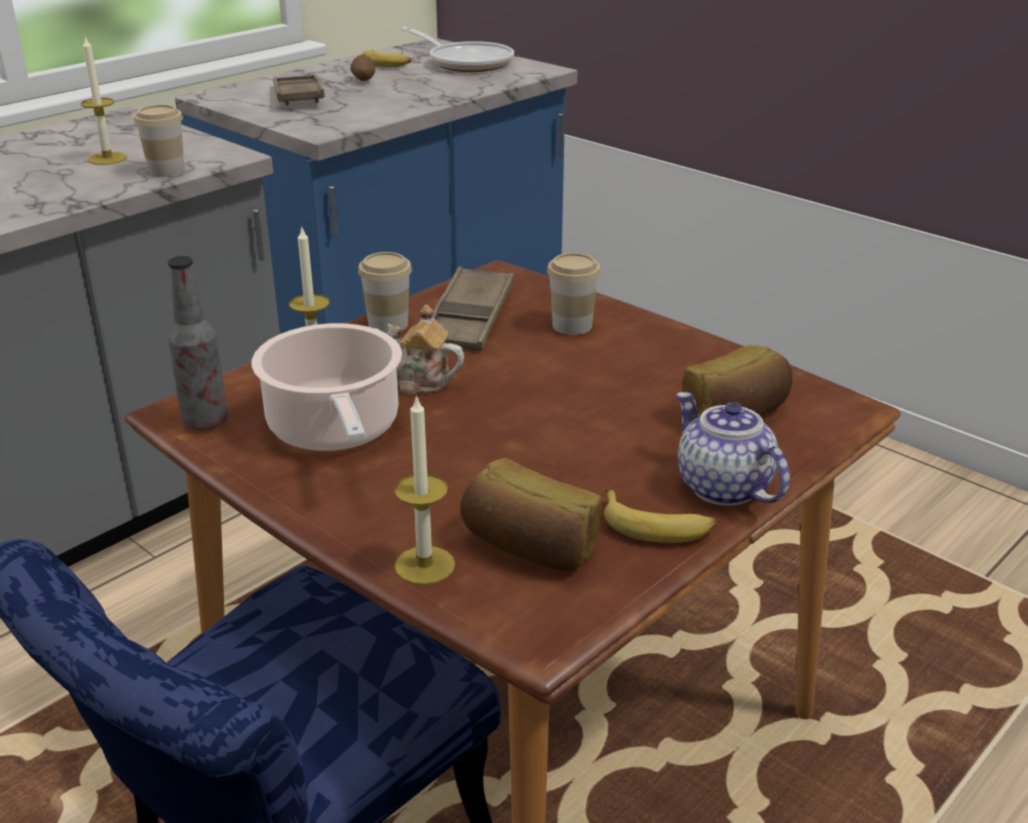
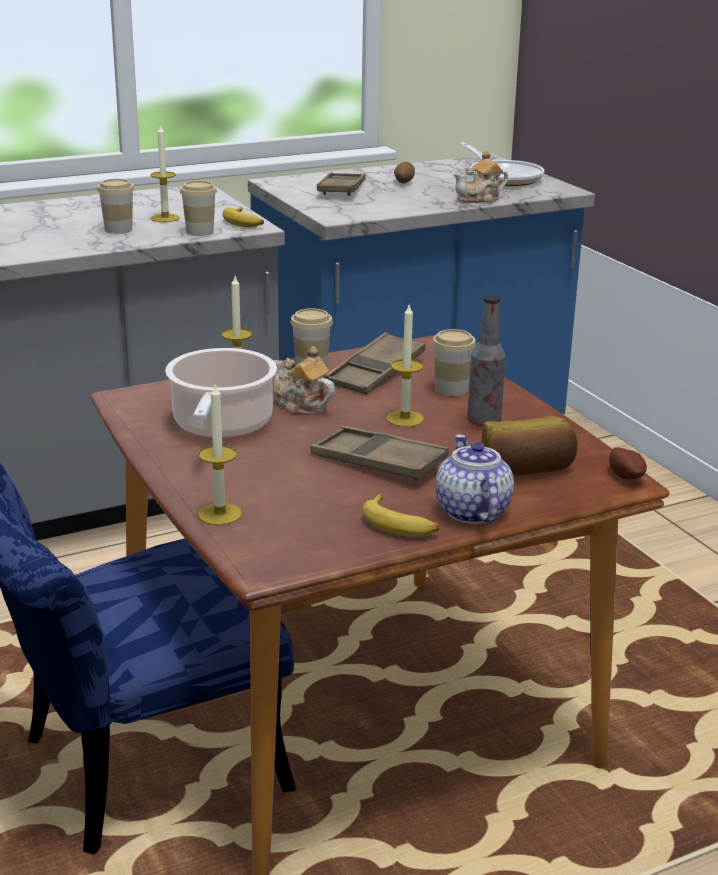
camera: 20 degrees right, 5 degrees down
bottle [168,256,228,430] -> bottle moved to [467,295,506,427]
banana [362,50,411,67] -> banana moved to [223,207,264,228]
bread [460,458,603,572] -> none
none -> cup [97,179,134,234]
none -> brown tray [311,426,449,480]
none -> candle [386,305,424,427]
none -> teapot [453,151,508,203]
none -> potato [609,447,647,480]

